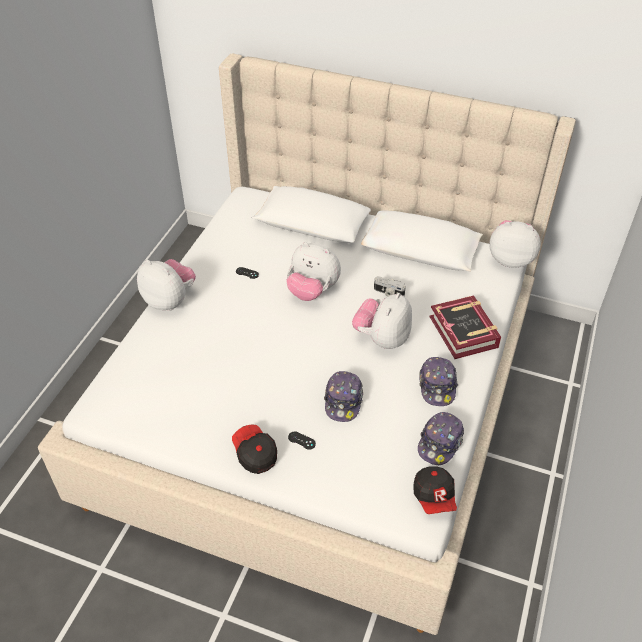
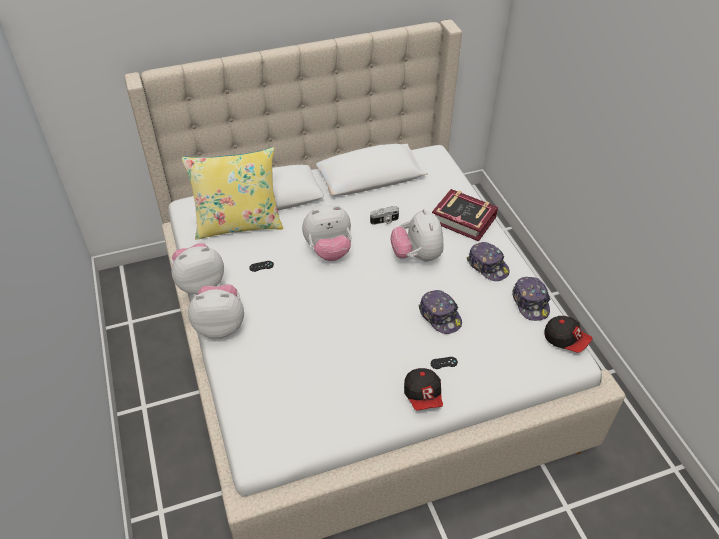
camera: 40 degrees left, 0 degrees up
cap [232,424,277,474] -> cap turned 120 degrees counterclockwise [404,368,443,411]
plush toy [489,220,541,268] -> plush toy moved to [171,243,224,294]
none -> yellow pillow [181,147,283,240]

